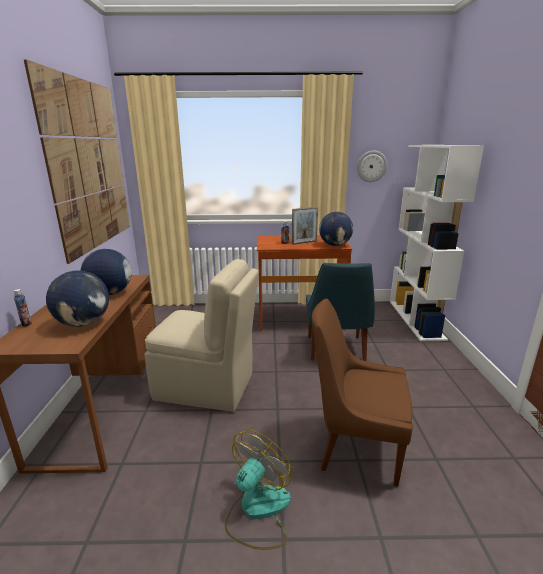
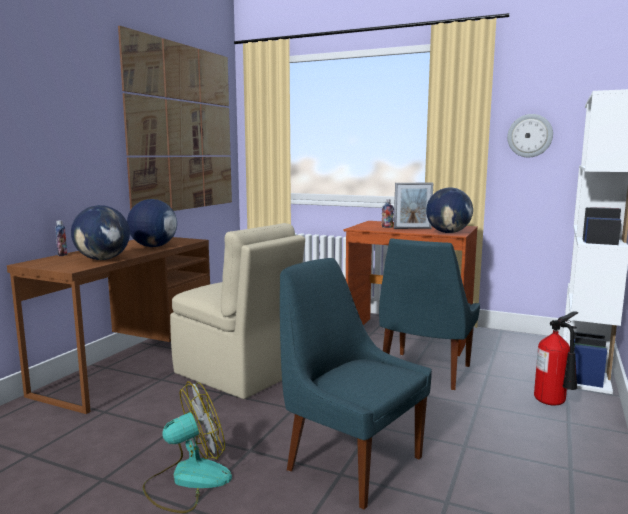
camera: 25 degrees right, 10 degrees down
brown chair [312,298,413,486] -> blue chair [280,258,432,510]
none -> fire extinguisher [534,311,578,406]

